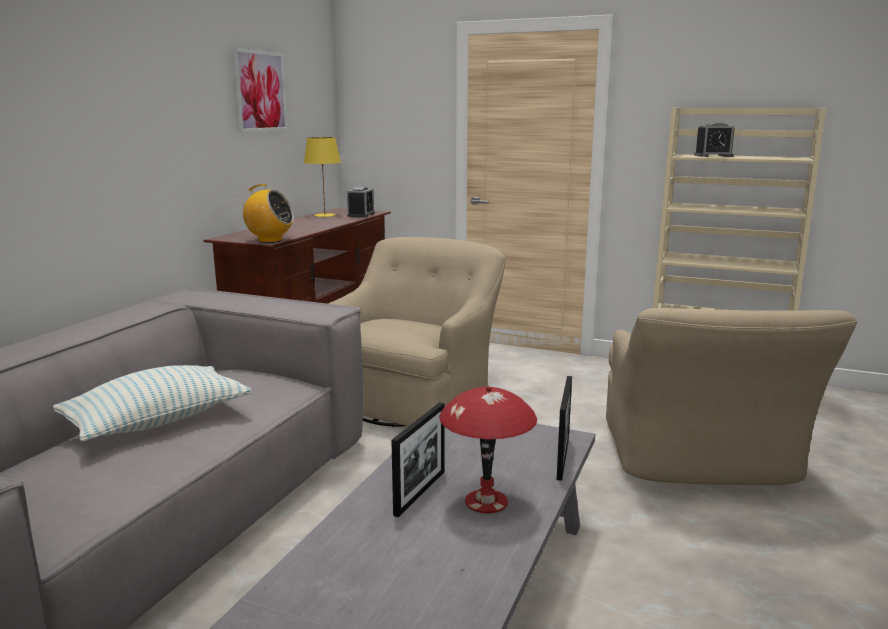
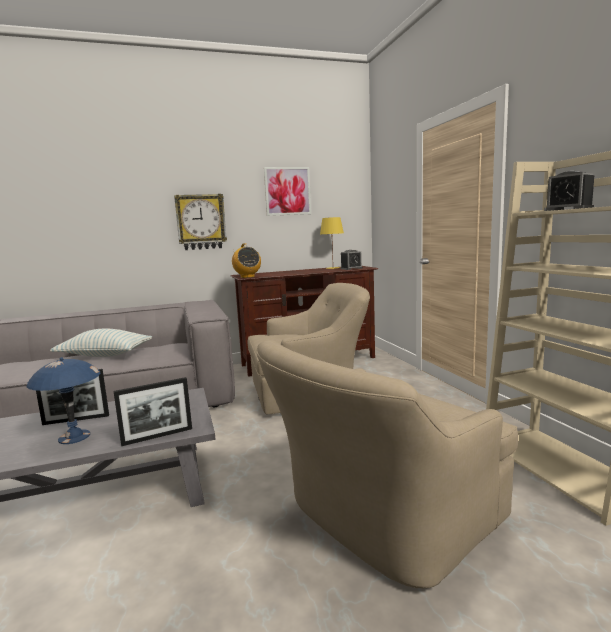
camera: 50 degrees right, 5 degrees down
red table lamp [439,386,537,514] -> blue table lamp [26,357,100,444]
none -> wall clock [174,194,227,250]

